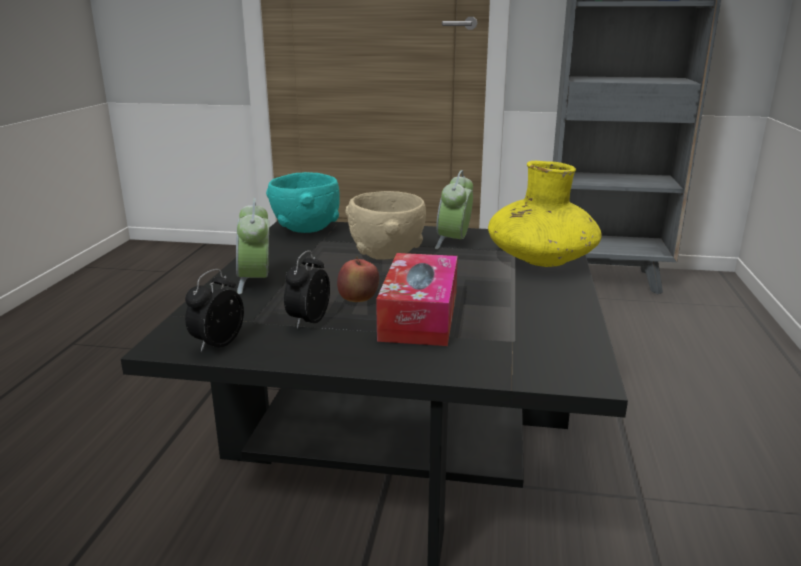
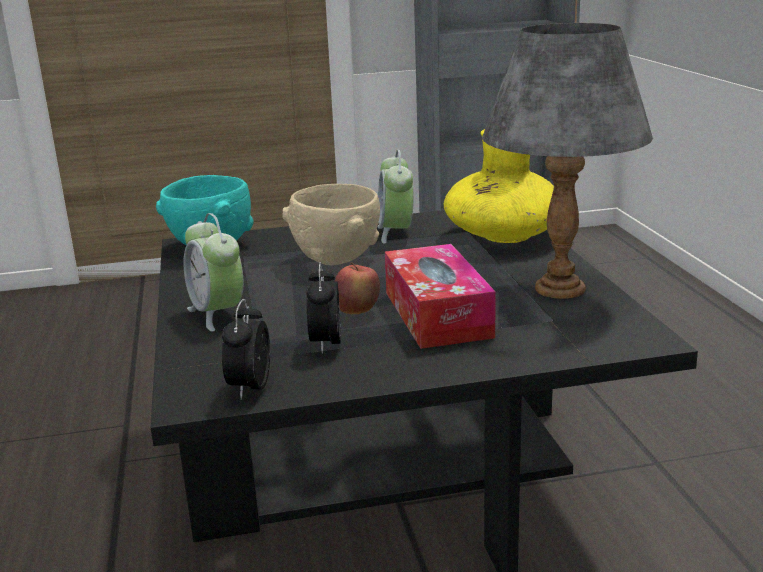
camera: 20 degrees left, 0 degrees up
none -> grey table lamp [482,23,653,299]

